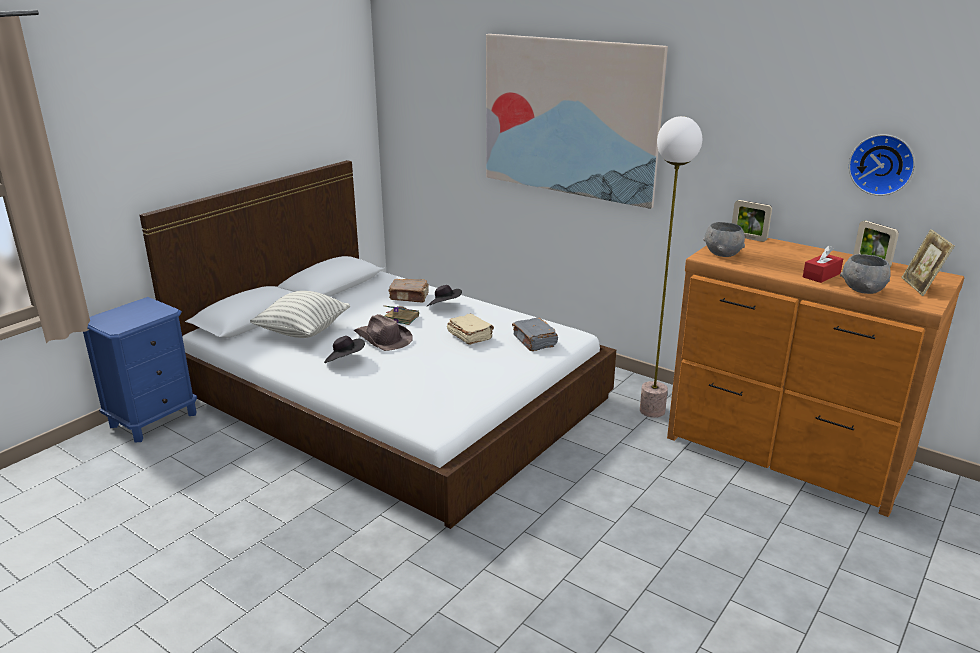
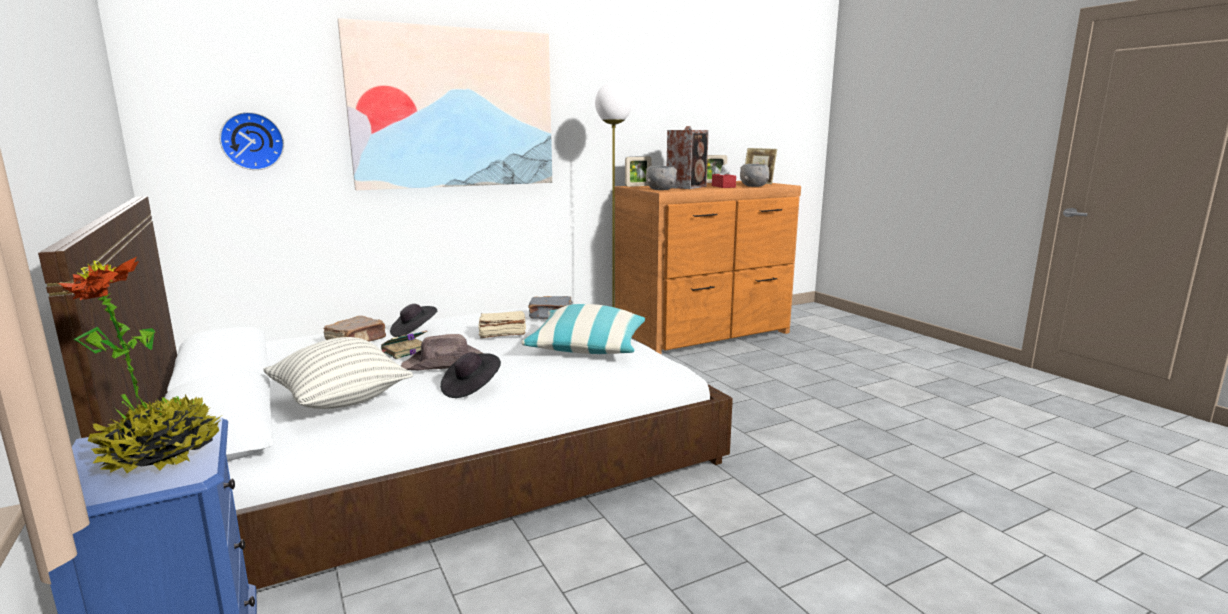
camera: 65 degrees left, 10 degrees down
wall clock [849,134,915,196] -> wall clock moved to [219,112,284,170]
none -> potted plant [58,257,221,473]
none -> pillow [522,304,645,354]
none -> speaker [667,126,709,189]

